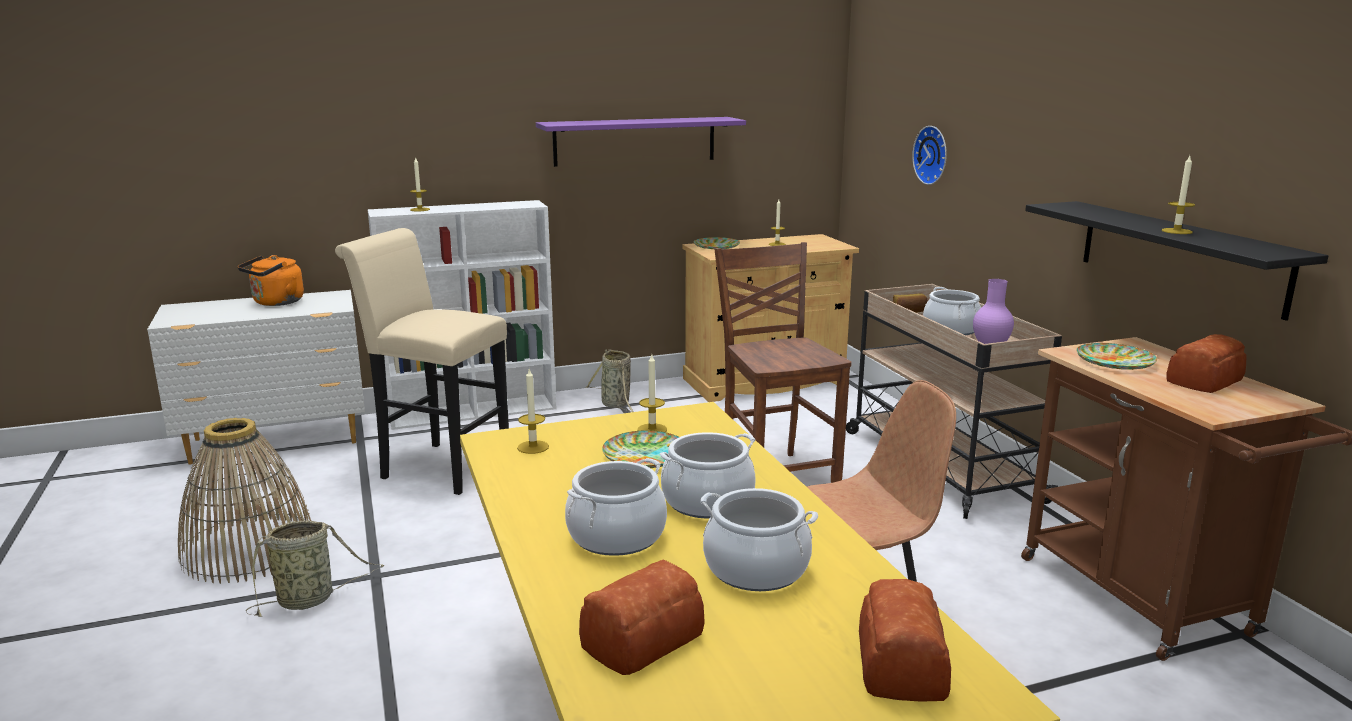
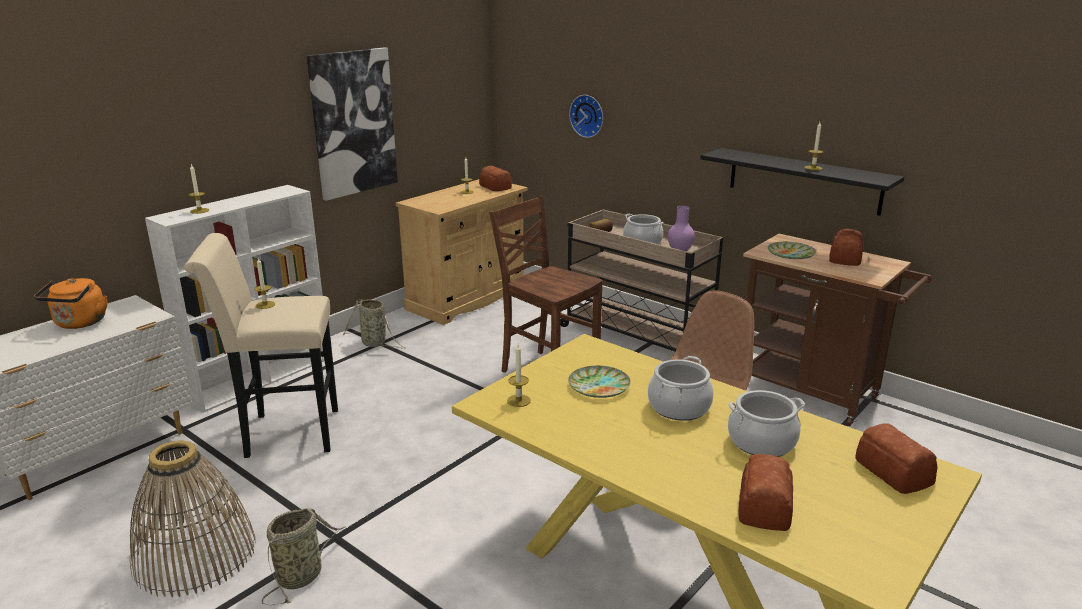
camera: 30 degrees left, 5 degrees up
purple shelf [536,117,746,167] -> picture [307,48,398,201]
cooking pot [565,458,667,556] -> none
candle [637,353,667,432] -> candle moved to [254,258,275,309]
plate [694,237,740,249] -> none
none -> bread [479,166,512,191]

